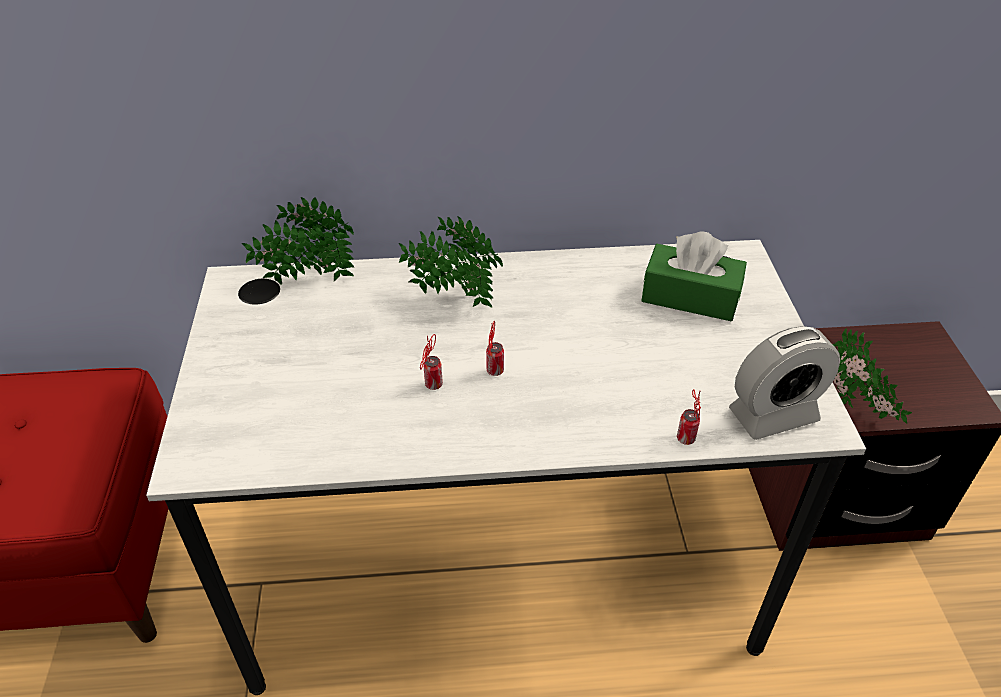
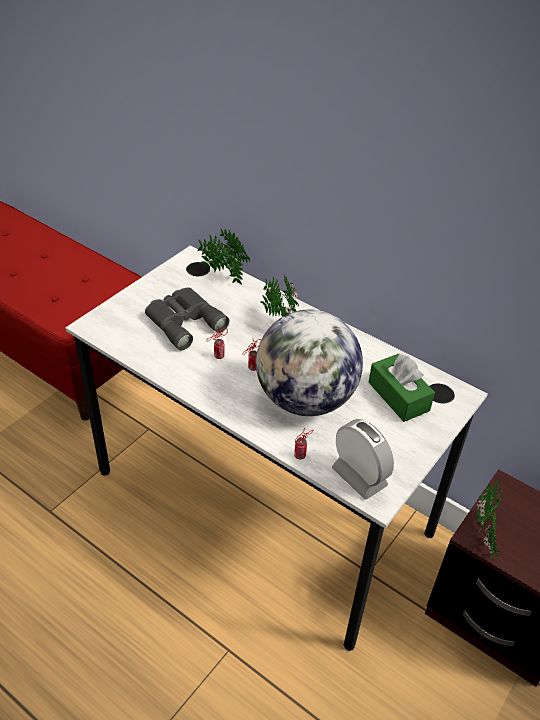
camera: 40 degrees right, 0 degrees up
alarm clock [729,326,840,440] -> alarm clock turned 150 degrees counterclockwise [332,419,394,500]
none -> grey binoculars [145,288,229,350]
none -> globe [256,309,363,416]

